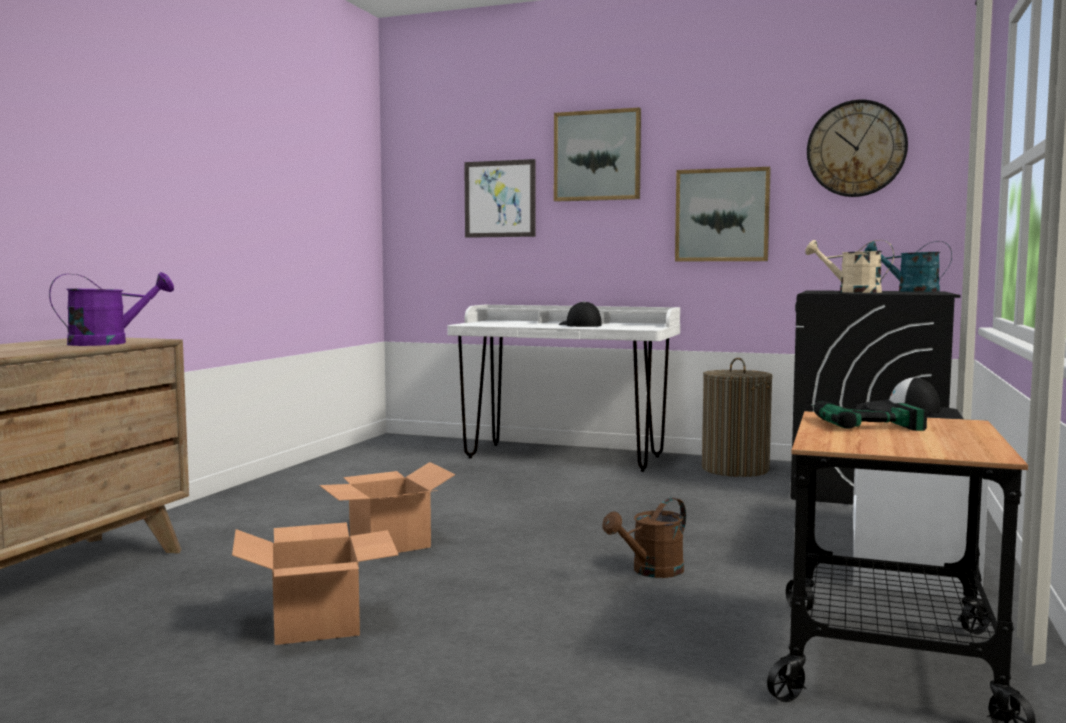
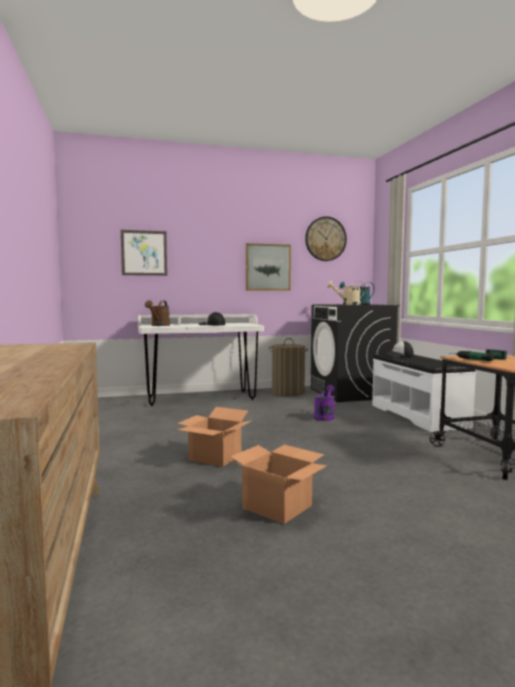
camera: 35 degrees left, 0 degrees up
purple watering can [49,272,174,346] -> purple watering can moved to [314,385,335,421]
picture [554,107,641,202] -> none
brown watering can [603,498,686,578] -> brown watering can moved to [145,300,170,326]

